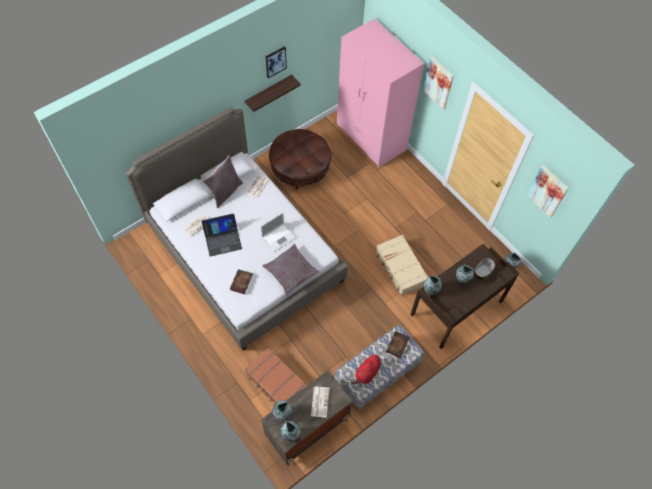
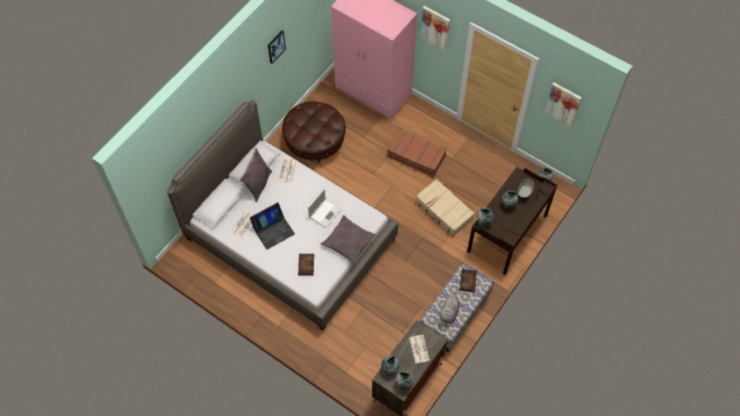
camera: 15 degrees left, 0 degrees up
shelf [245,75,301,112] -> none
brown suitcase [245,348,307,403] -> brown suitcase moved to [387,129,447,177]
red plush toy [351,353,381,384] -> grey plush toy [438,294,460,327]

